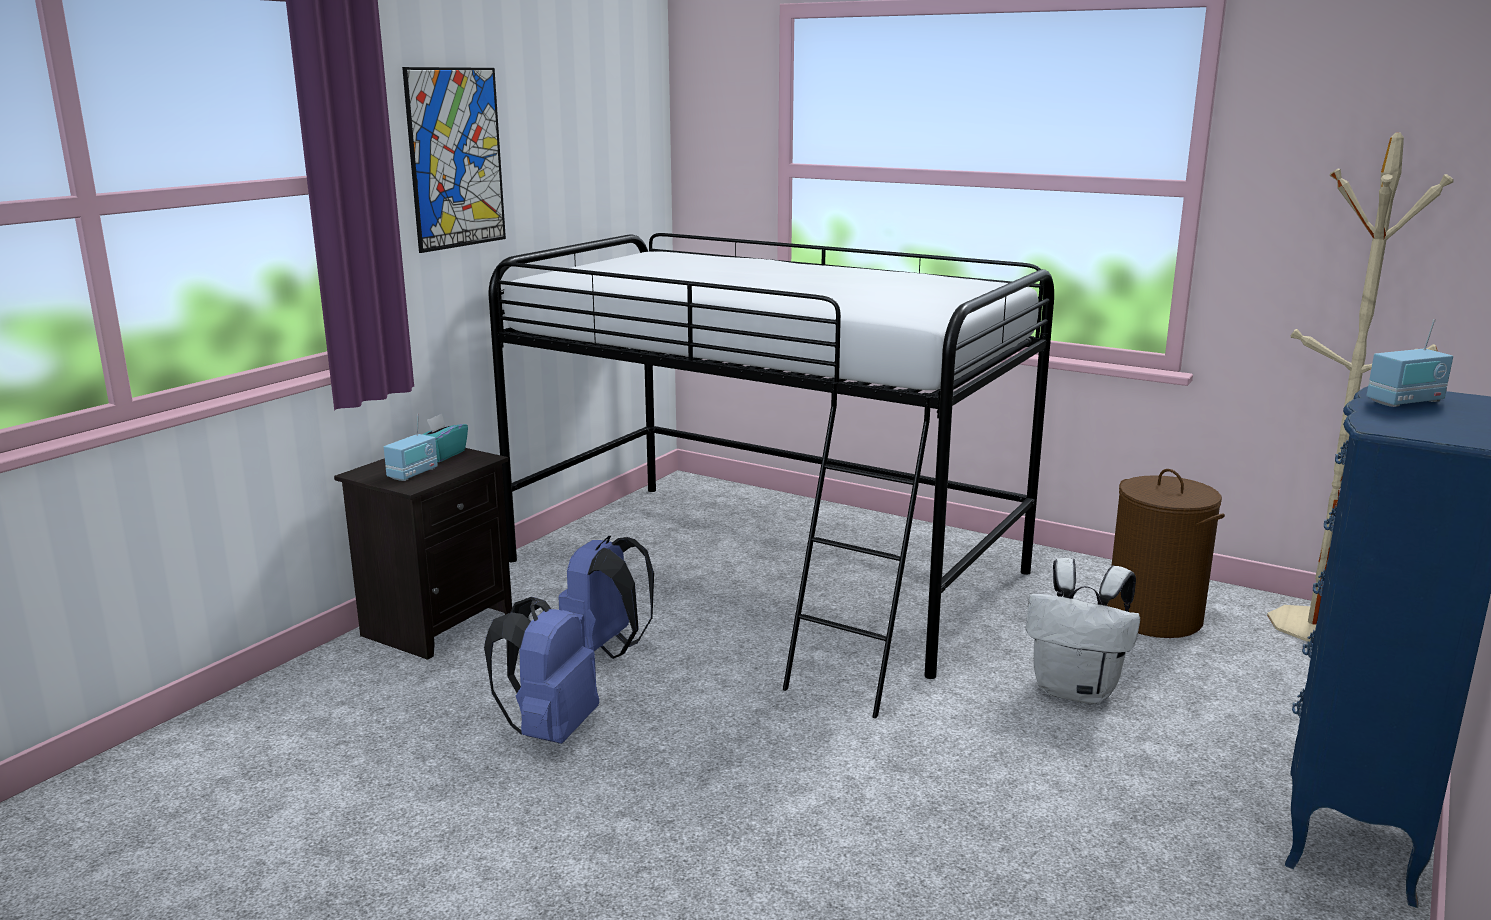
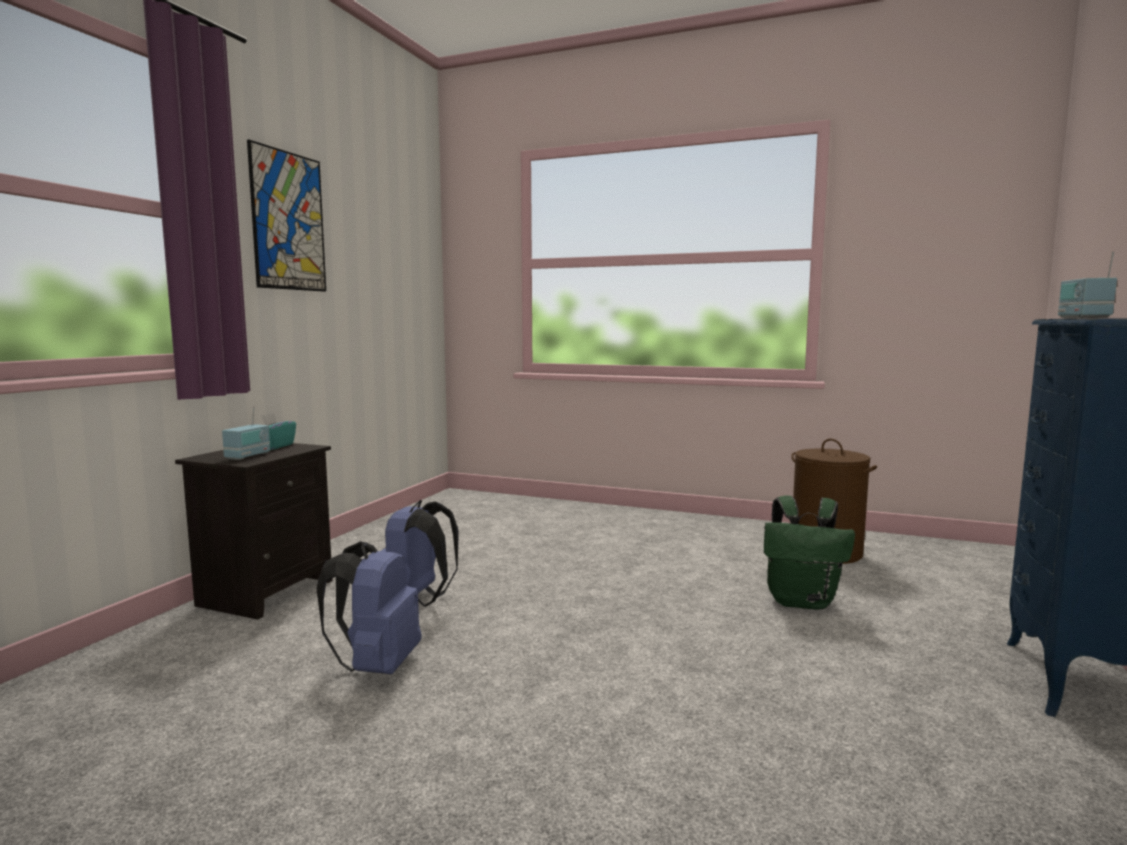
camera: 10 degrees left, 10 degrees down
black bed [489,233,1054,718] -> none
white backpack [1026,558,1140,704] -> green backpack [764,495,855,610]
beige clothes rack [1267,133,1454,642] -> none
radio [1367,319,1453,407] -> radio turned 135 degrees clockwise [1058,252,1117,318]

